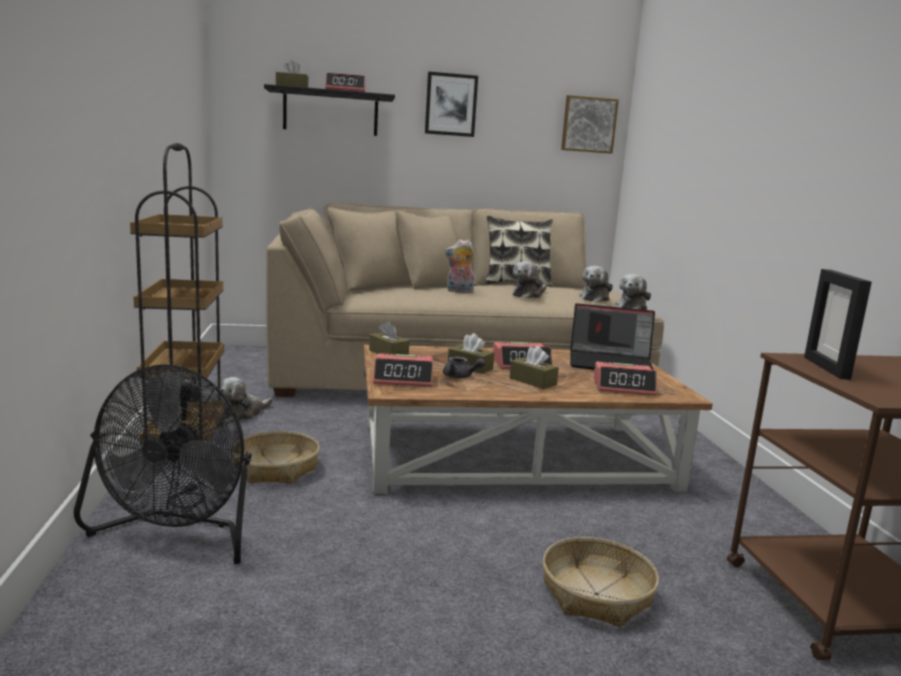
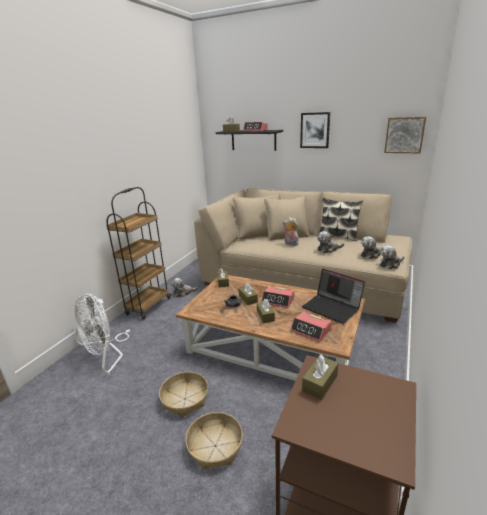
camera: 35 degrees right, 10 degrees up
black fan [74,365,252,564] -> white fan [74,293,131,375]
basket [232,431,320,484] -> basket moved to [159,372,208,417]
alarm clock [373,353,433,387] -> none
picture frame [804,269,872,380] -> brown tissue box [302,354,338,400]

